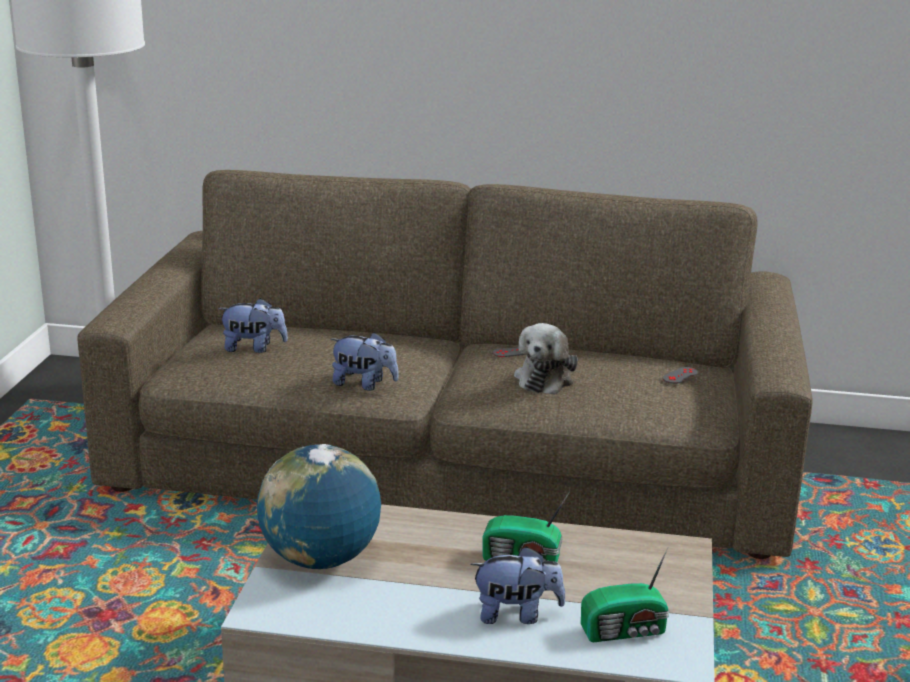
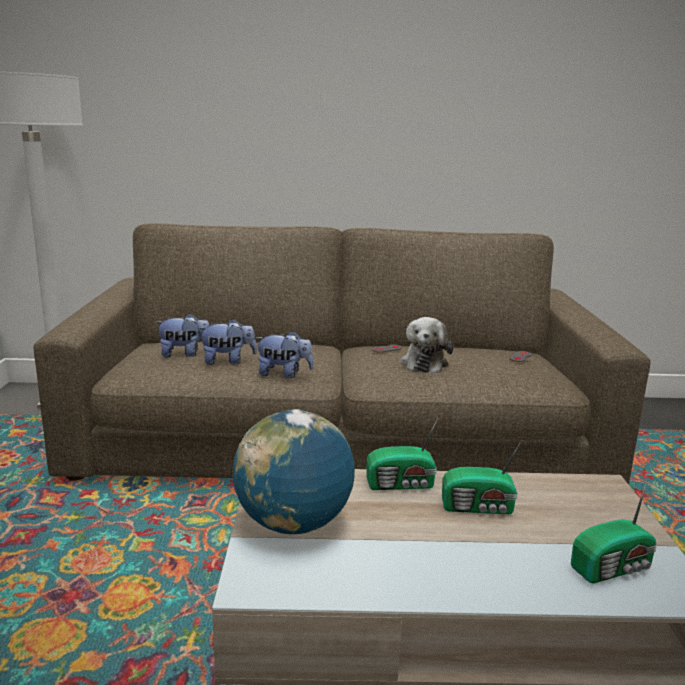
camera: 10 degrees left, 5 degrees down
plush toy [471,546,565,624] -> plush toy moved to [197,319,257,365]
none -> radio [366,418,438,490]

